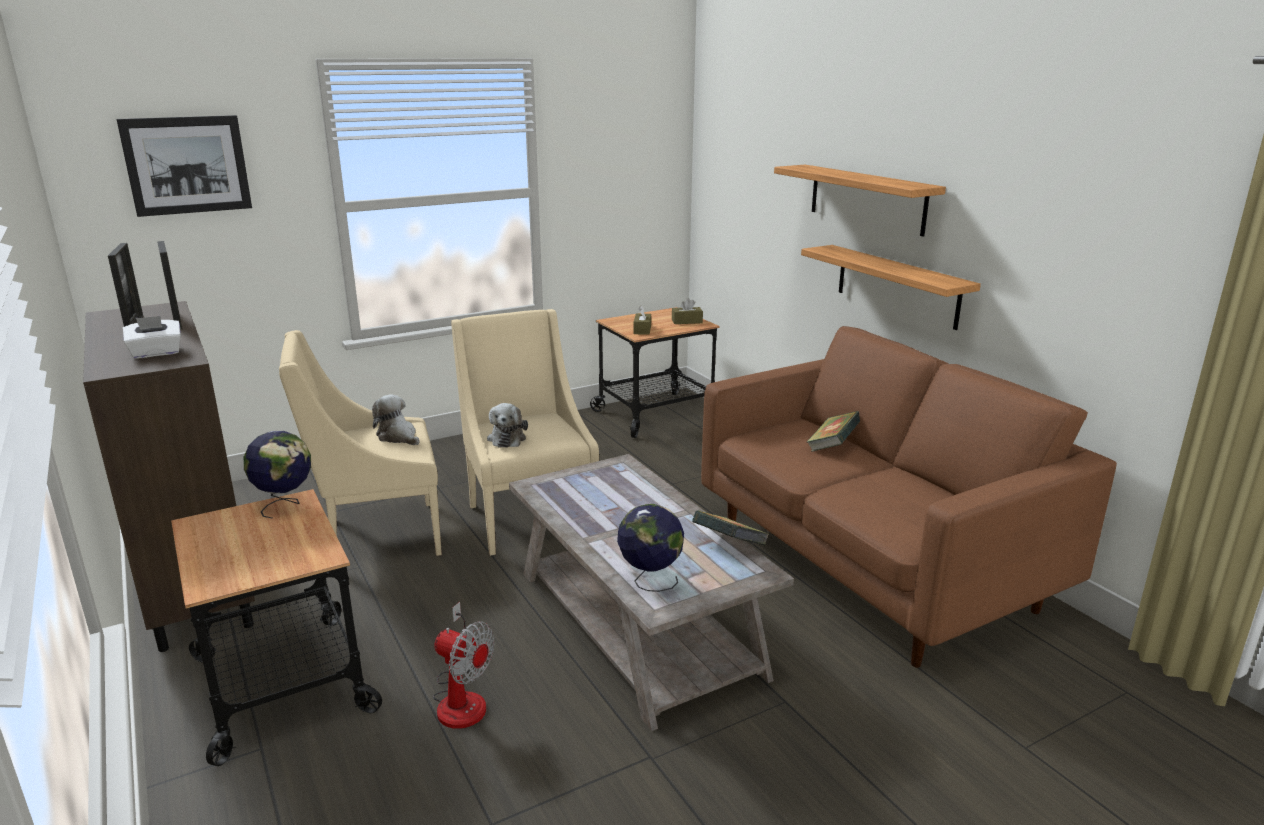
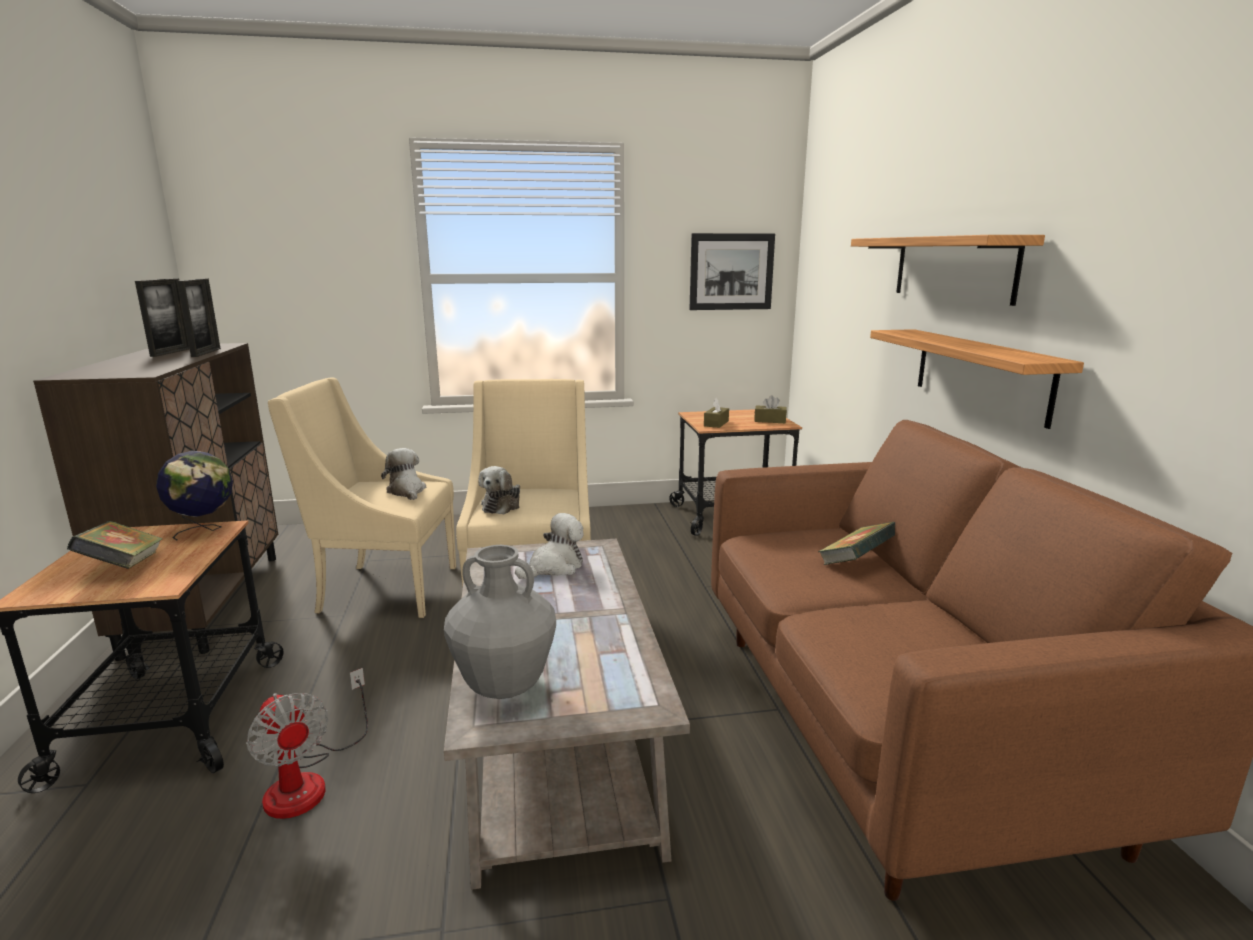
camera: 20 degrees right, 5 degrees down
picture [117,115,252,217] -> picture moved to [690,233,775,310]
white tissue box [123,316,181,359] -> none
globe [617,504,684,592] -> grey vase [444,545,556,699]
book [692,510,769,545] -> book moved to [67,521,163,569]
none -> plush toy [515,513,584,579]

